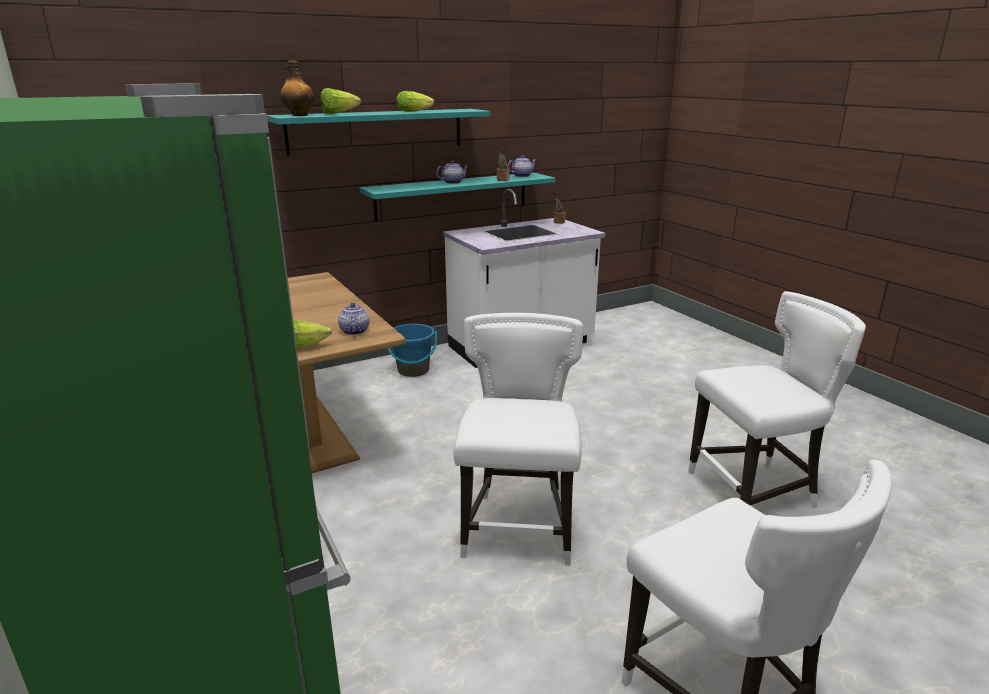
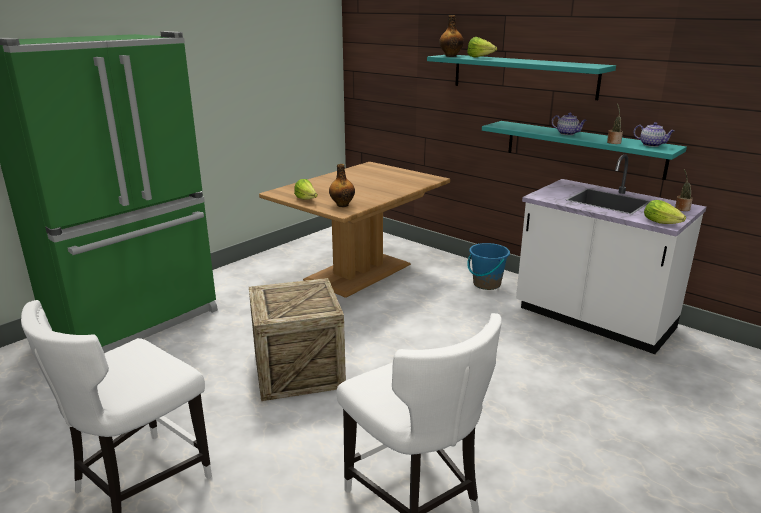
camera: 70 degrees right, 0 degrees up
teapot [338,303,369,335] -> bottle [329,164,355,207]
lettuce [396,91,434,112] -> lettuce moved to [644,200,686,224]
white chair [454,313,583,565] -> crate [249,278,346,401]

